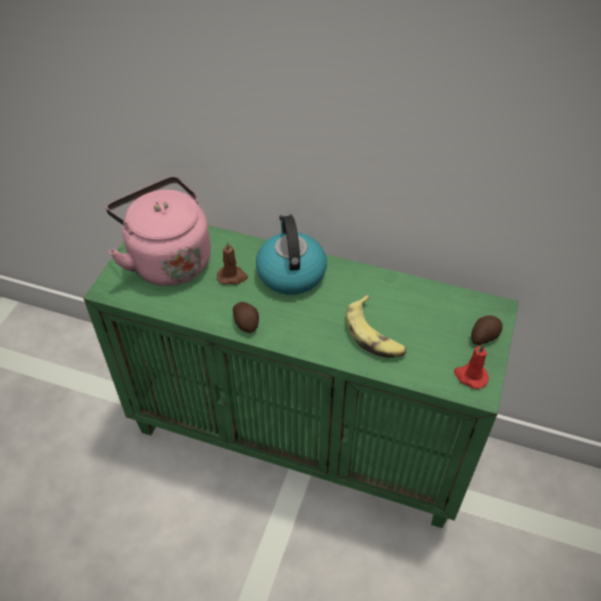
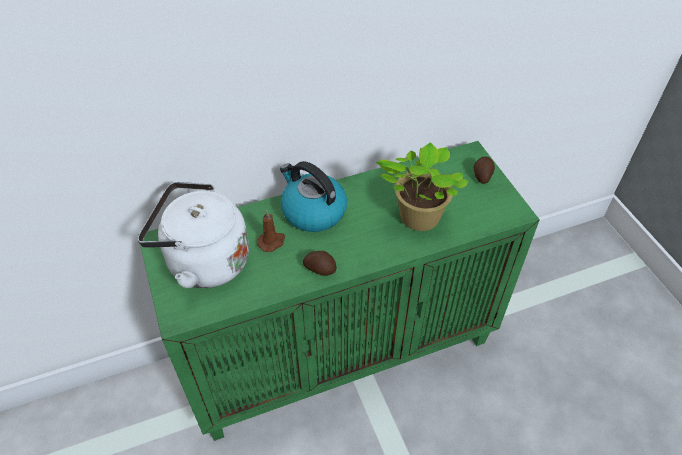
camera: 40 degrees left, 0 degrees up
pink kettle [106,177,211,286] -> white kettle [138,182,249,288]
banana [346,295,407,358] -> potted plant [376,142,468,231]
red candle [454,344,489,389] -> none

